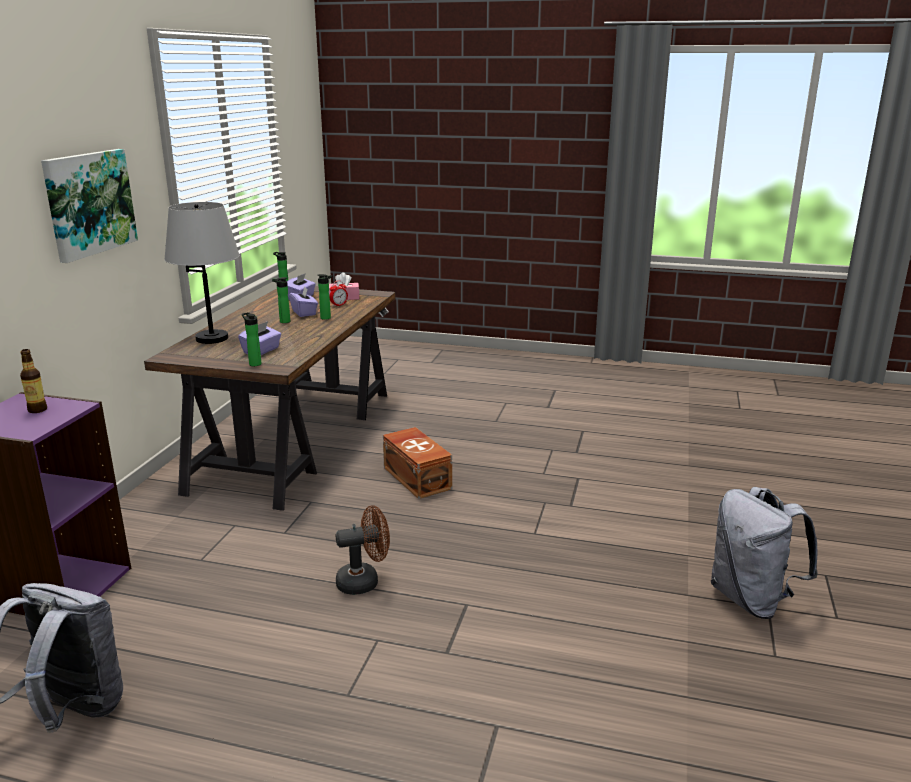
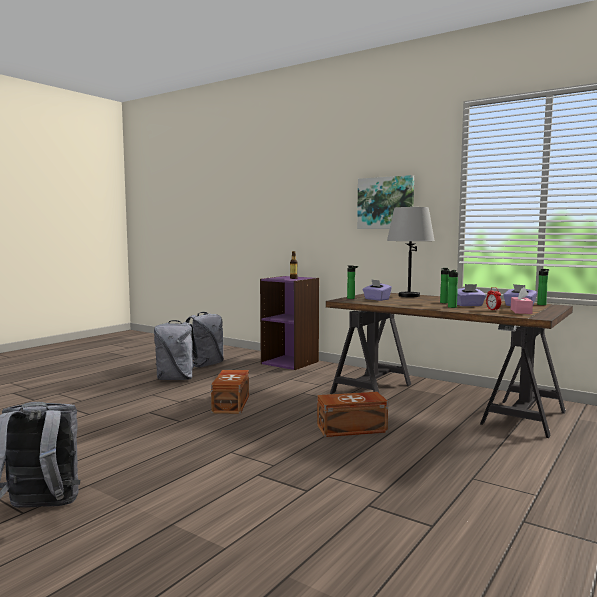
camera: 110 degrees right, 15 degrees down
brown fan [336,505,390,595] -> brown storage box [211,370,249,414]
none -> grey backpack [154,320,198,380]

